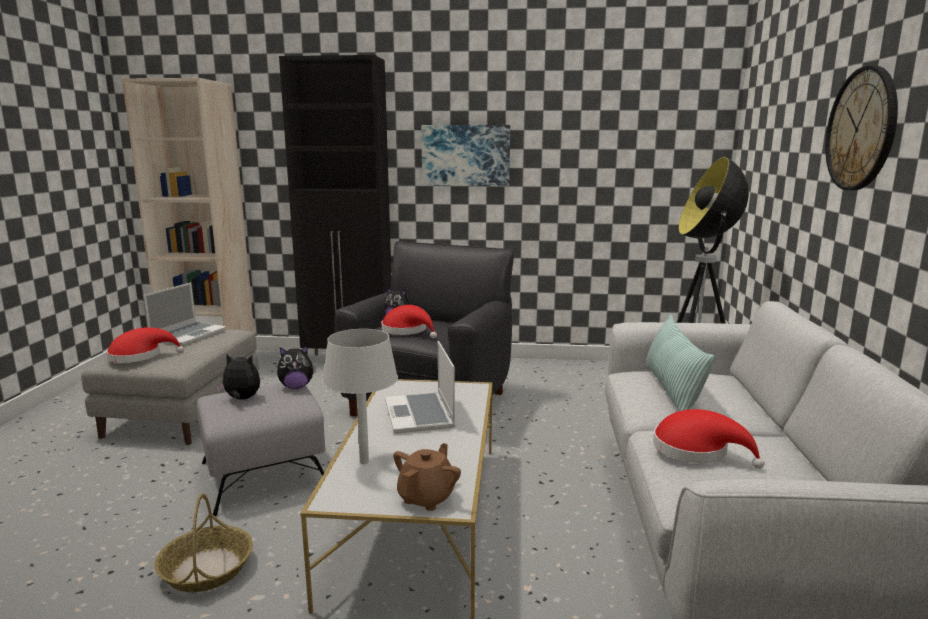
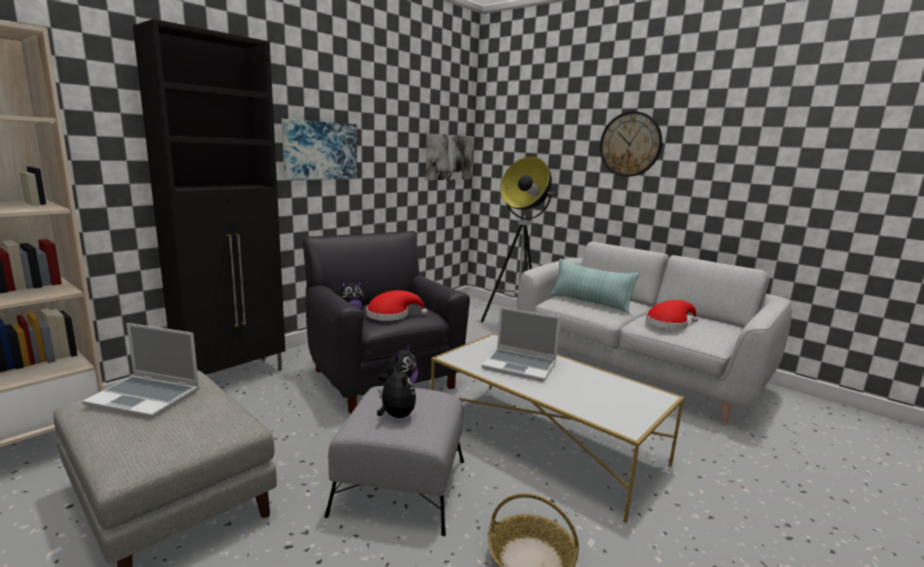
camera: 55 degrees left, 0 degrees up
red hat [106,327,184,363] -> none
laptop [143,282,227,346] -> laptop turned 135 degrees clockwise [82,323,200,419]
plush toy [216,354,260,399] -> plush toy turned 105 degrees clockwise [377,364,416,418]
grey table lamp [322,329,398,464] -> none
brown teapot [393,443,461,511] -> none
none -> picture [425,134,473,180]

